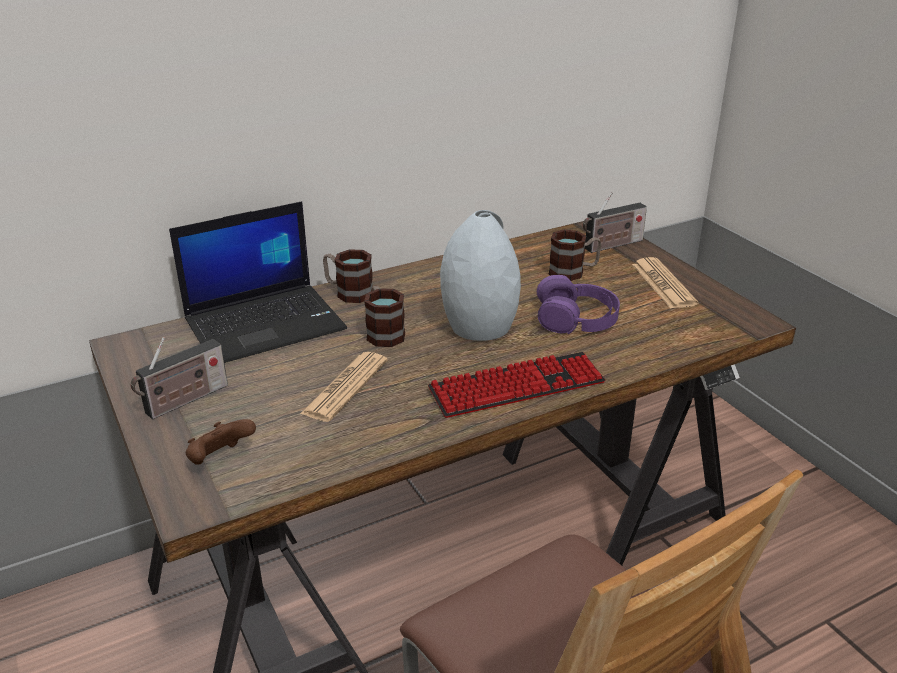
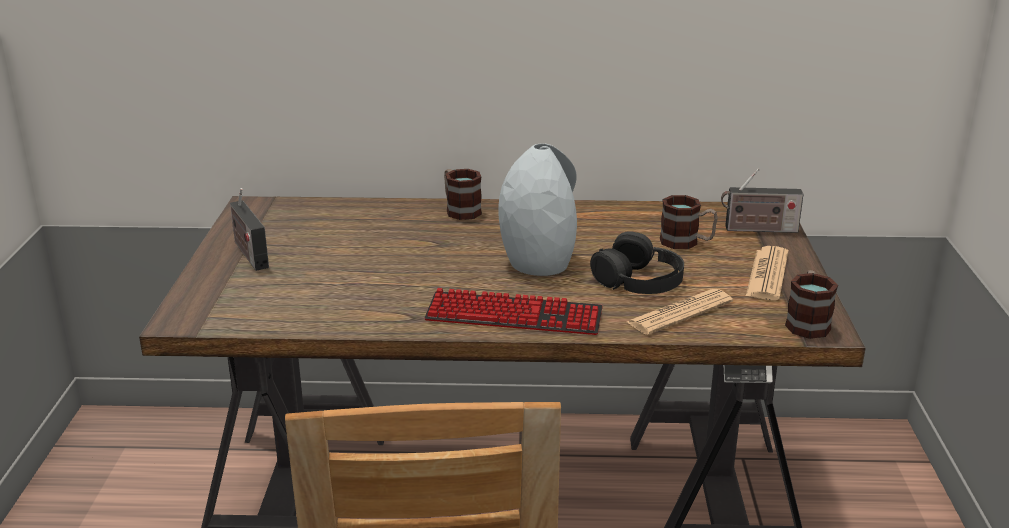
camera: 30 degrees right, 5 degrees down
radio [130,337,228,419] -> radio turned 75 degrees clockwise [230,188,269,271]
laptop [169,201,347,363] -> none
brown game controller [186,419,256,465] -> none
newspaper [300,352,388,422] -> newspaper moved to [627,289,733,335]
mug [364,286,405,347] -> mug moved to [785,270,838,339]
purple headphones [537,275,620,334] -> black headphones [590,231,684,294]

